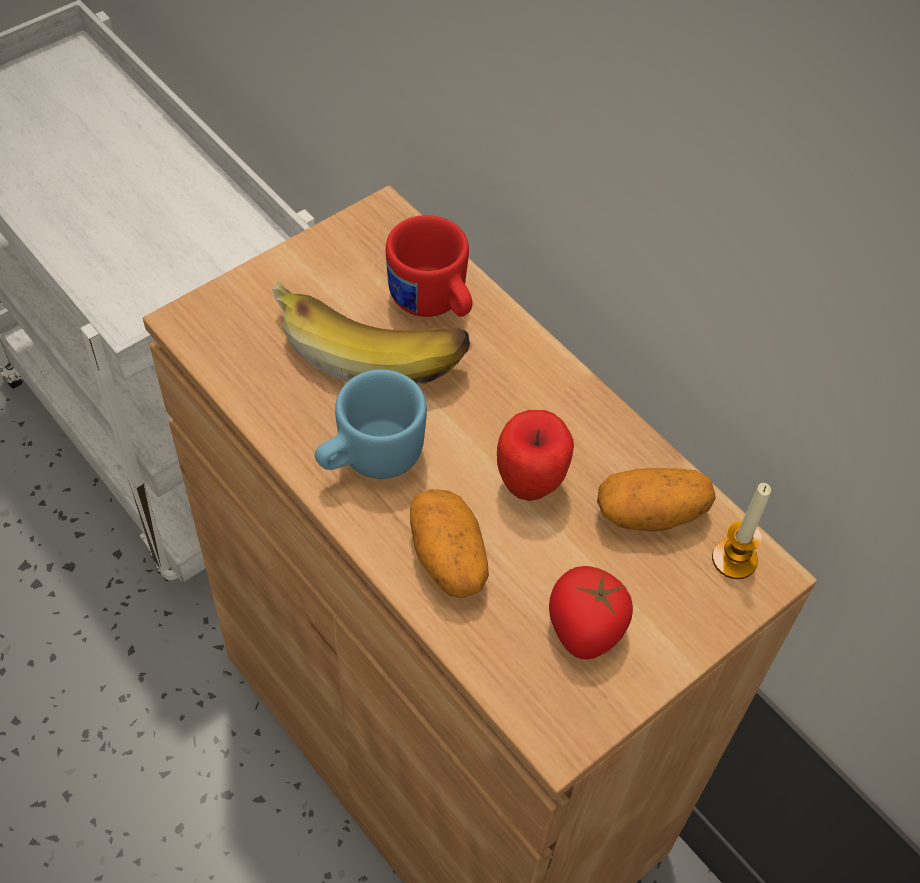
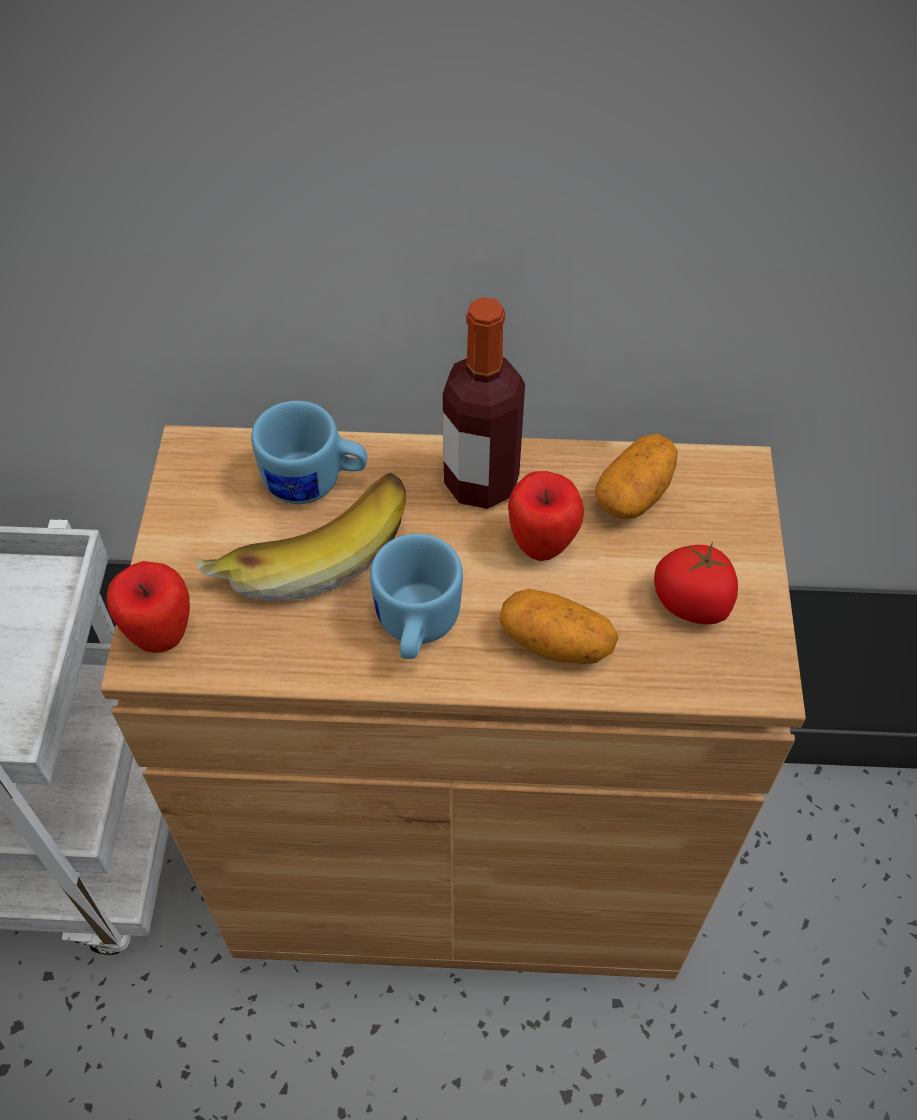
camera: 45 degrees left, 0 degrees up
red mug [386,215,472,317] -> blue mug [251,401,367,504]
candle [712,483,771,579] -> none
none -> apple [107,561,190,653]
none -> bottle [443,297,525,509]

